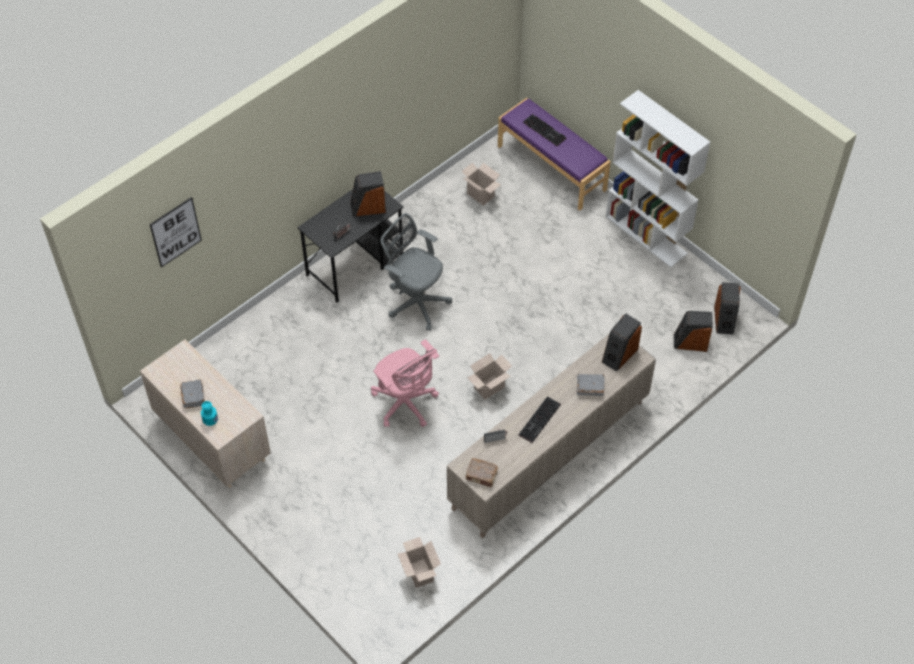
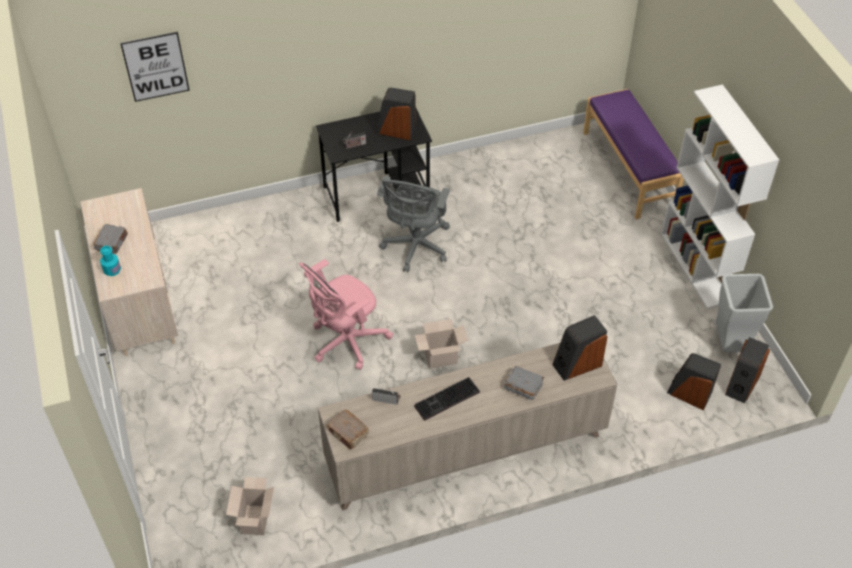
camera: 25 degrees right, 5 degrees down
pink office chair [371,339,439,427] -> pink office chair turned 60 degrees clockwise [299,259,393,370]
grey office chair [381,213,452,331] -> grey office chair turned 135 degrees counterclockwise [377,176,450,272]
cardboard box [462,163,501,206] -> none
keyboard [523,114,566,146] -> none
none -> grey trash can [715,274,773,352]

